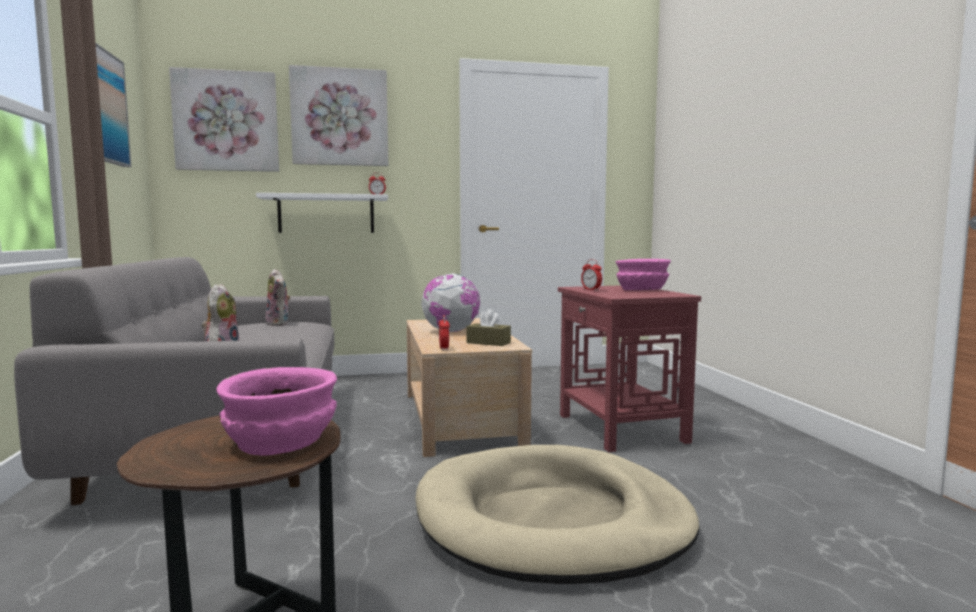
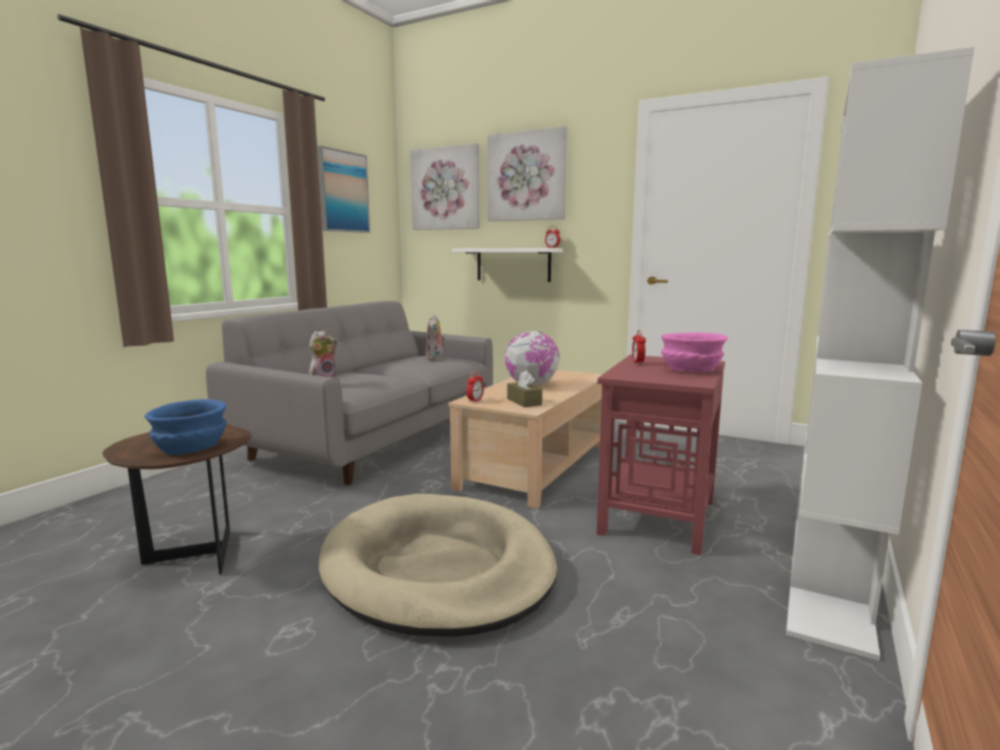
camera: 40 degrees right, 5 degrees up
pink bowl [216,367,337,456] -> blue bowl [145,399,227,455]
none -> white bookcase [786,47,974,661]

